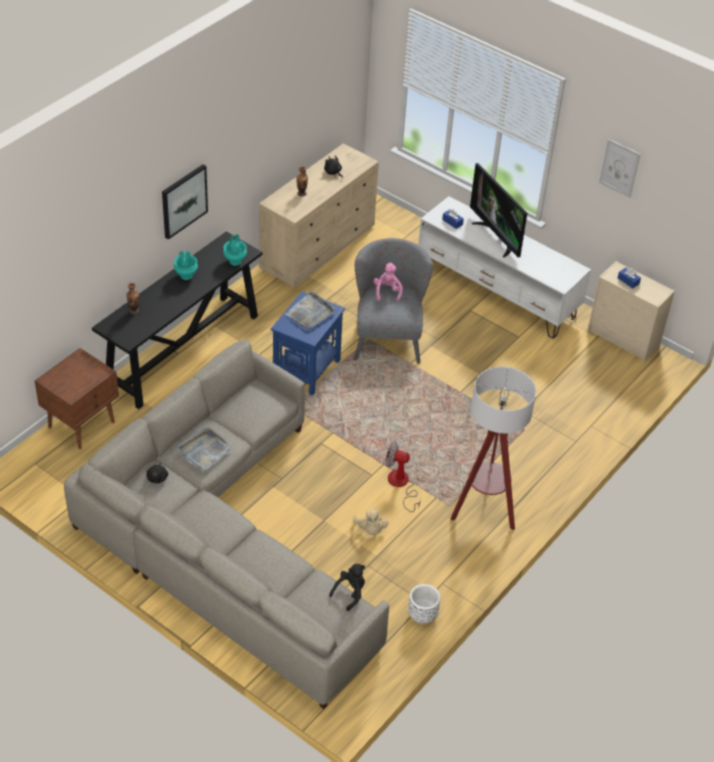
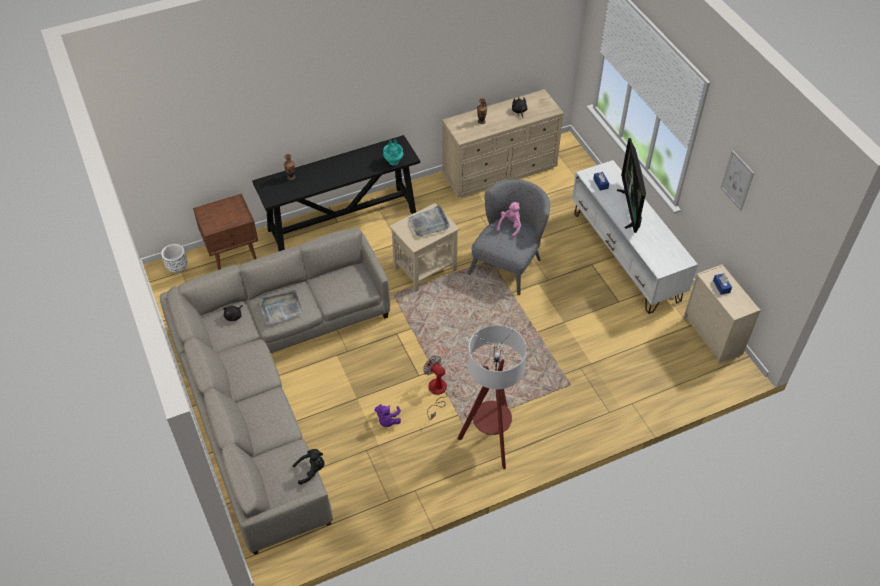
camera: 30 degrees right, 5 degrees up
picture [162,164,208,240] -> none
turquoise vase [174,251,198,280] -> none
blue side table [270,291,345,396] -> beige side table [389,203,460,292]
beige plush toy [353,508,388,535] -> purple plush toy [375,404,401,427]
white planter [408,584,440,624] -> white planter moved to [161,244,188,274]

